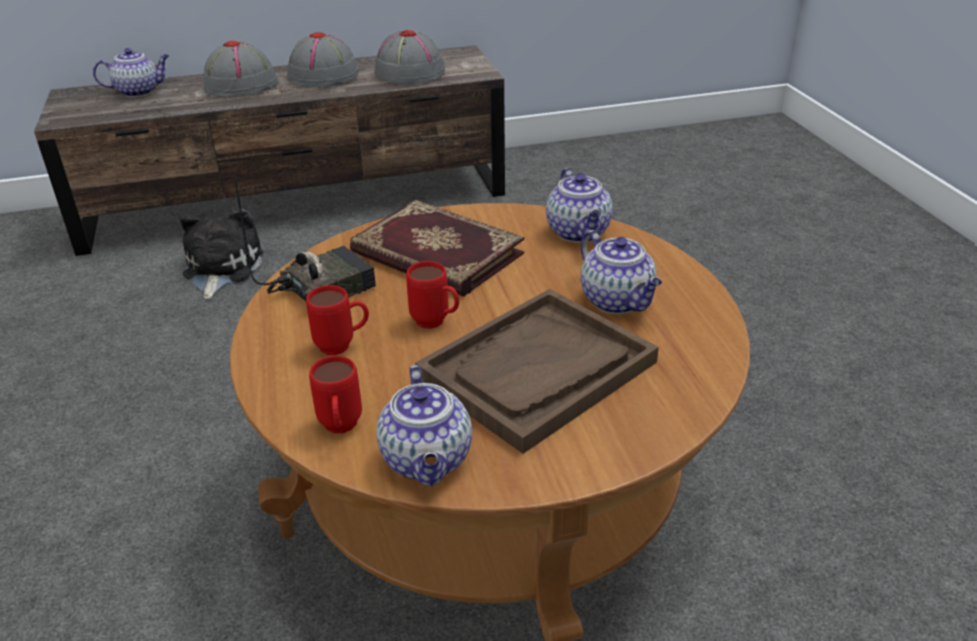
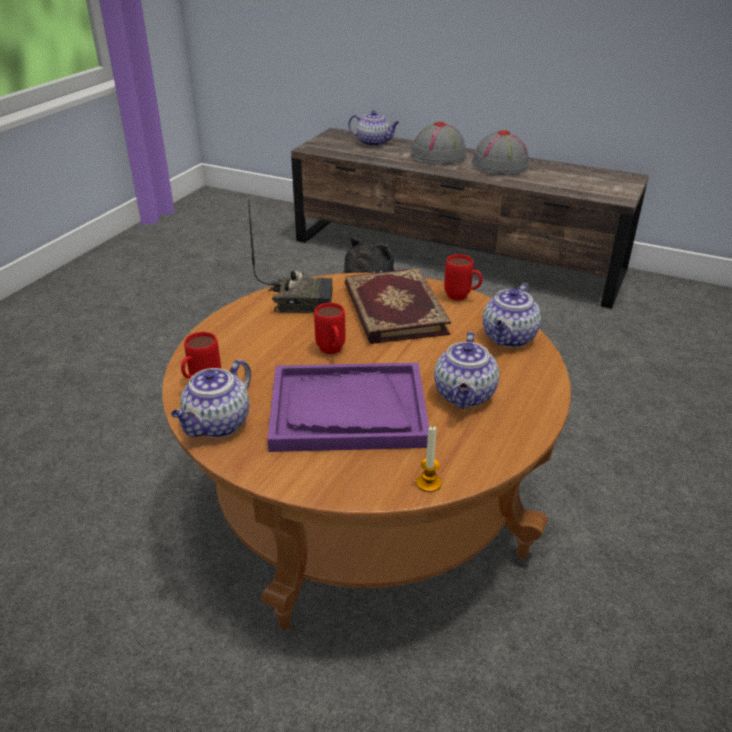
camera: 40 degrees right, 0 degrees up
red mug [306,285,369,355] -> red mug moved to [444,254,482,301]
grey hat [375,30,445,84] -> none
brown tray [415,289,659,454] -> purple tray [268,363,429,452]
none -> candle [416,426,441,492]

